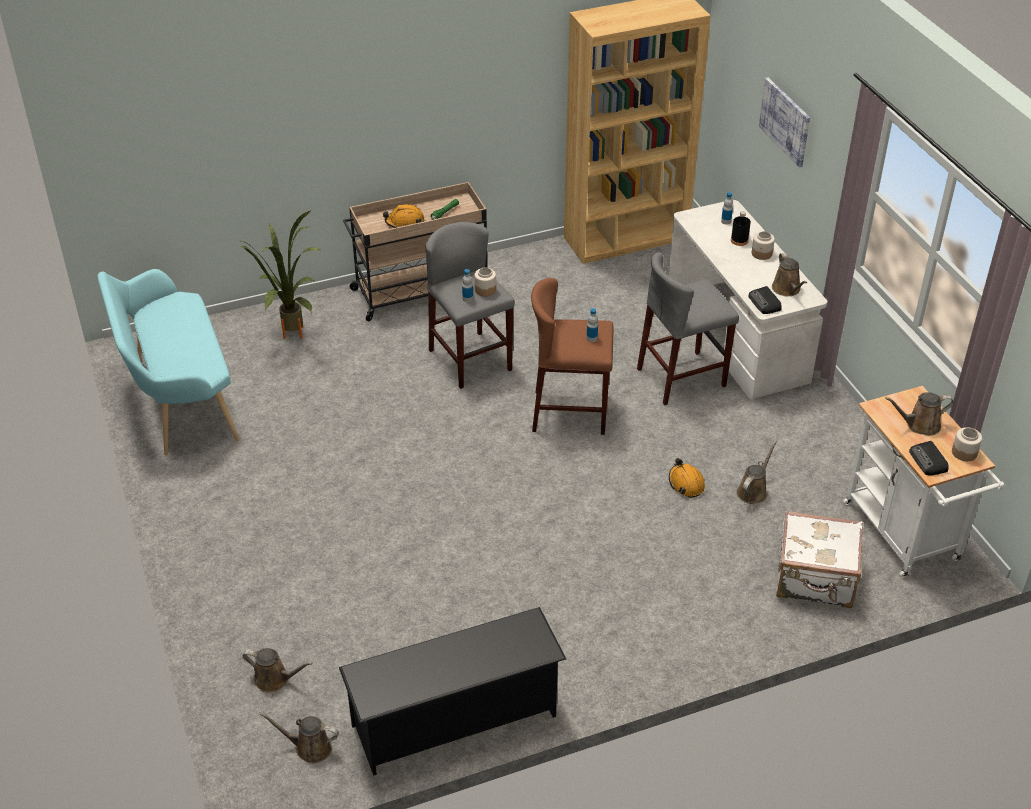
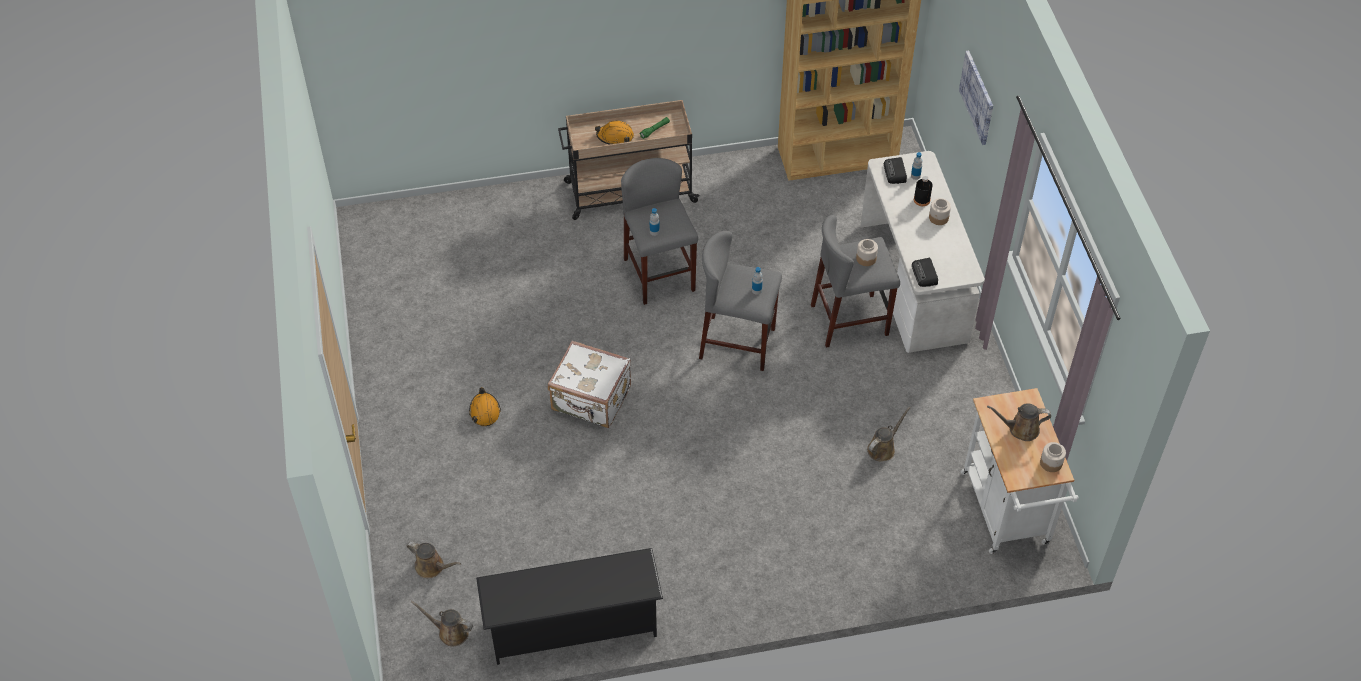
camera: 10 degrees right, 10 degrees up
turquoise bench [98,269,240,455] -> none
potted plant [240,211,322,339] -> none
jar [474,267,496,297] -> jar moved to [856,239,878,266]
brown stool [531,278,614,435] -> grey stool [699,231,782,371]
orange hard hat [669,458,705,498] -> orange hard hat moved to [469,387,501,426]
brown watering can [772,253,807,296] -> none
white suitcase [776,511,863,608] -> white suitcase moved to [548,341,631,428]
radio [909,441,949,476] -> radio moved to [884,157,907,184]

